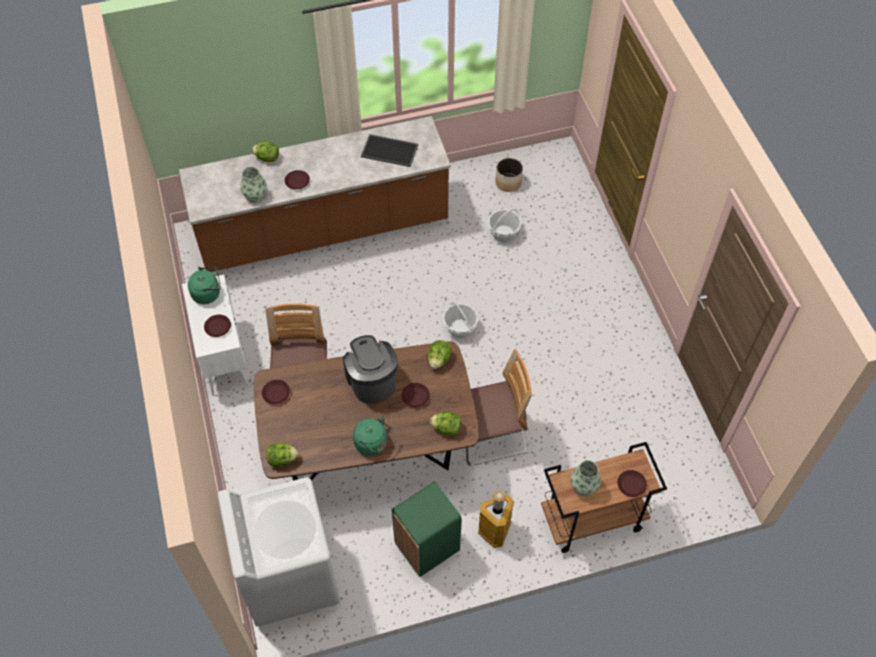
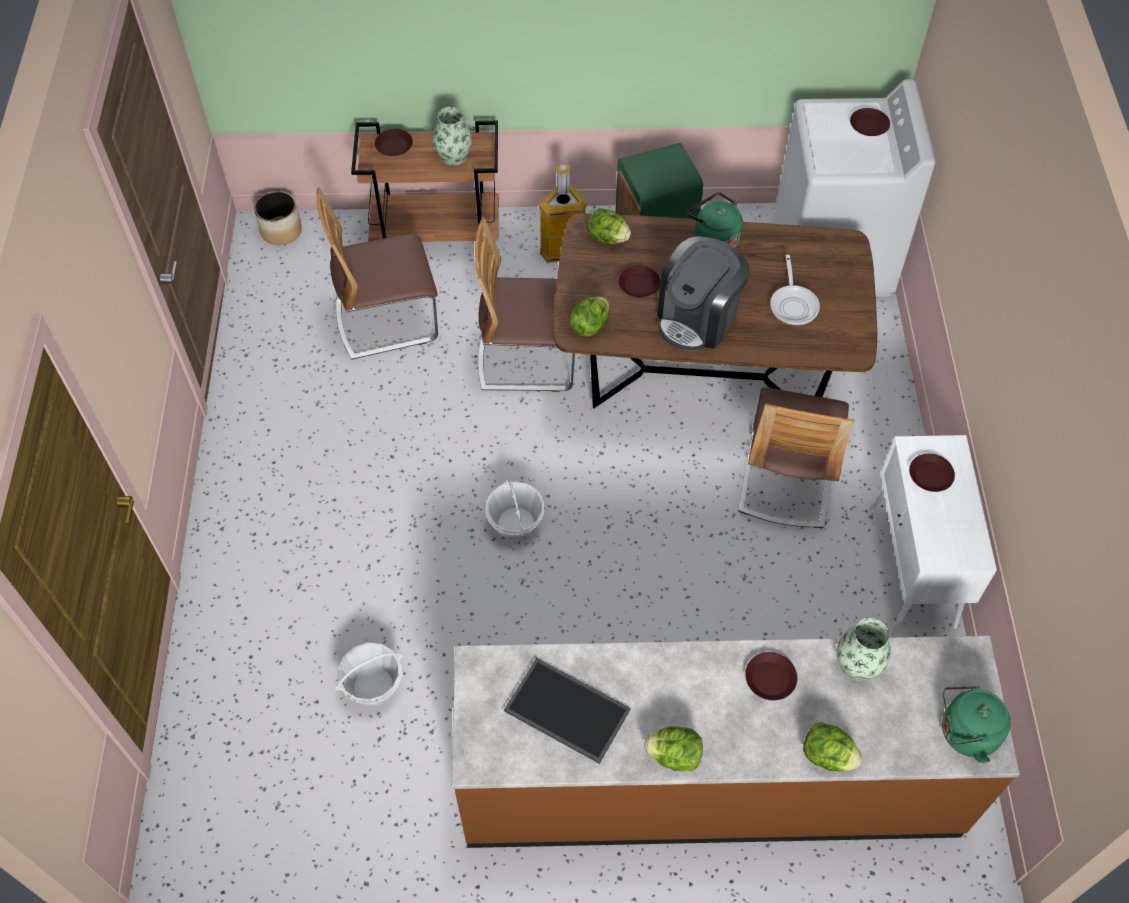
camera: 165 degrees left, 0 degrees up
green kettle [188,266,221,304] -> green kettle moved to [942,686,1010,763]
brown plate [262,380,290,404] -> brown plate moved to [850,108,890,136]
lettuce [266,443,298,467] -> lettuce moved to [644,726,703,771]
coffee machine [343,335,398,404] -> coffee machine turned 45 degrees clockwise [657,236,750,352]
planter [495,158,523,192] -> planter moved to [254,191,302,245]
none -> chair [316,188,438,360]
none -> frying pan [770,255,820,325]

